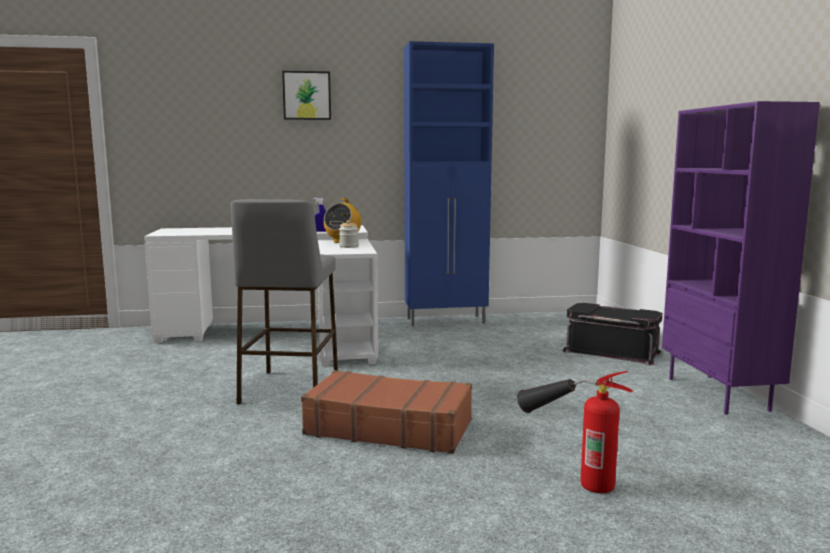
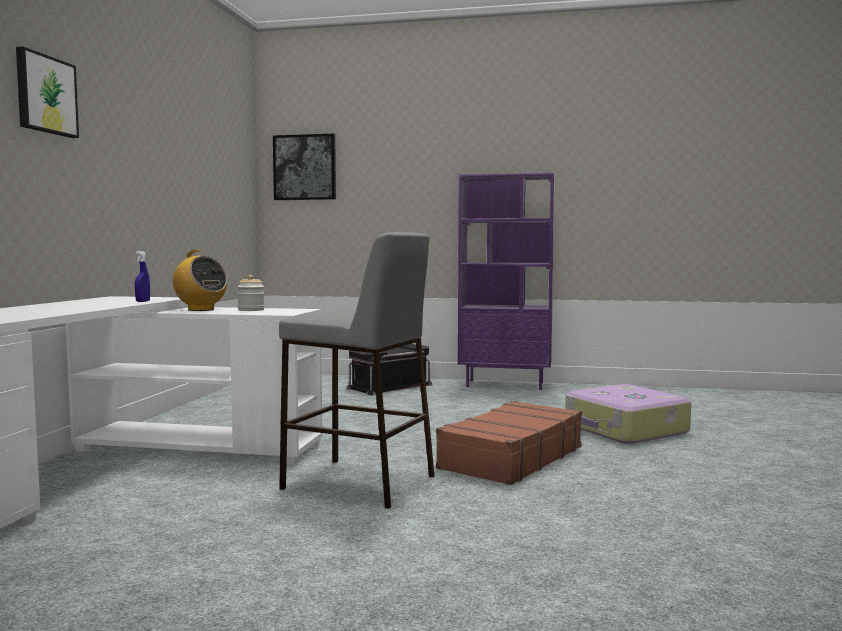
camera: 70 degrees left, 5 degrees down
blue cabinet [404,41,494,326] -> none
fire extinguisher [517,371,633,493] -> suitcase [565,384,691,444]
none -> picture [273,134,336,200]

